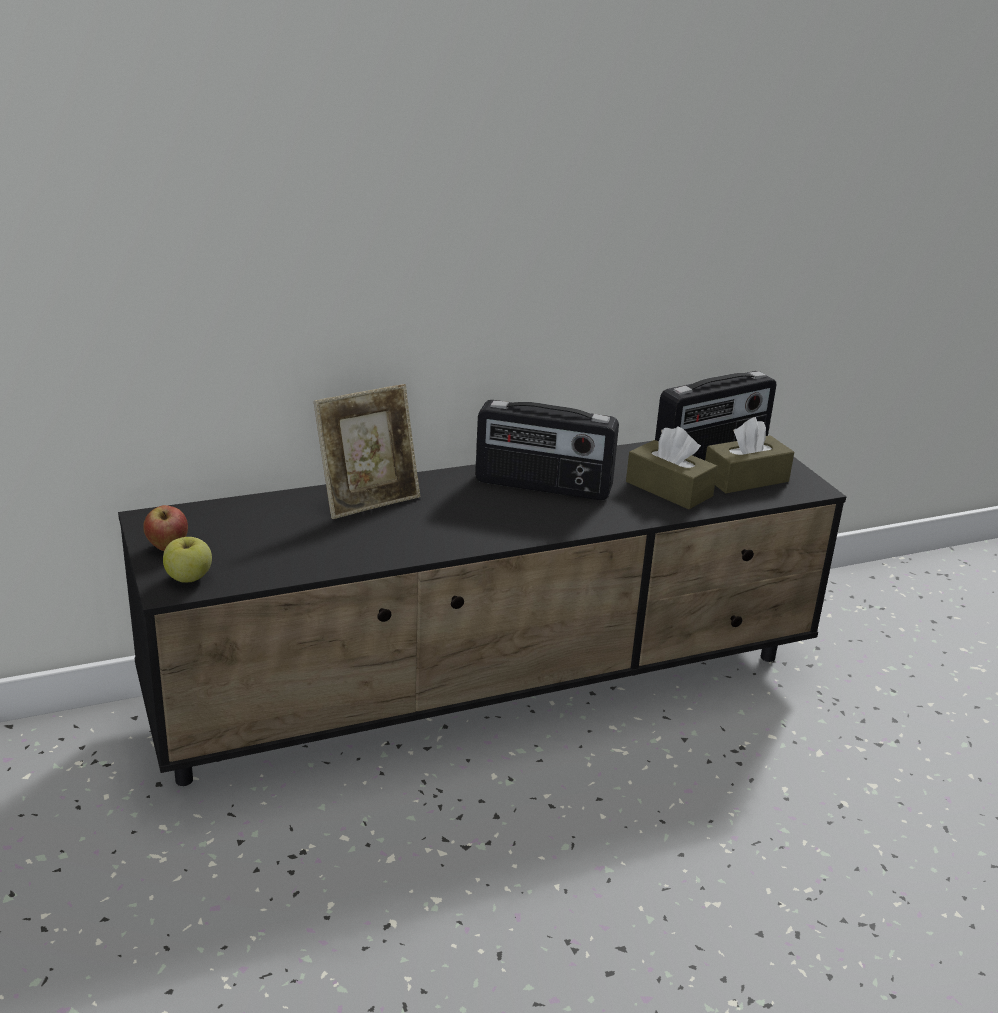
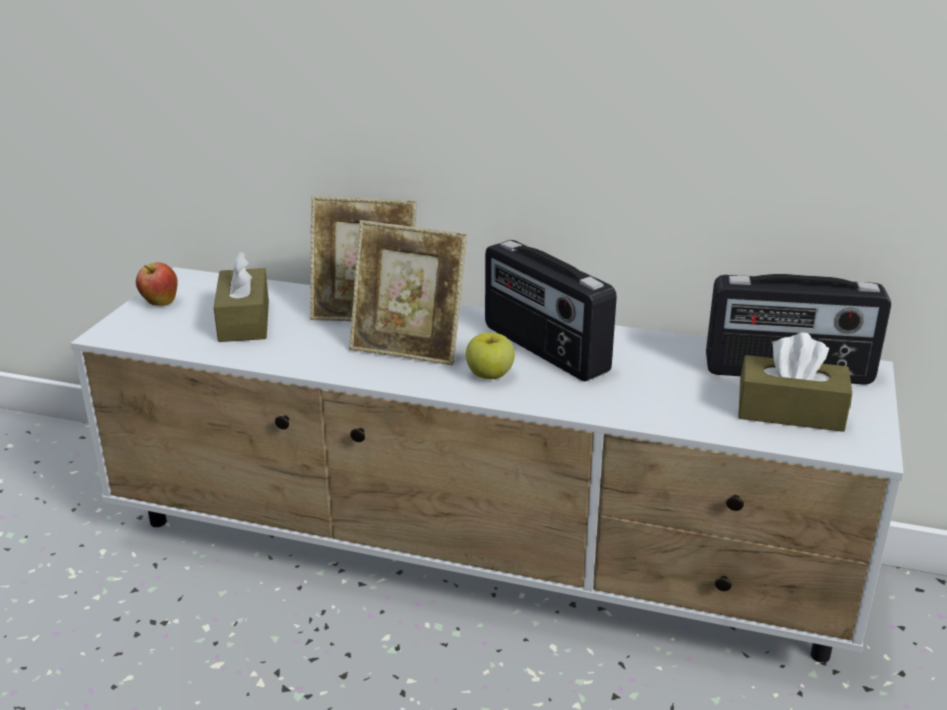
camera: 40 degrees right, 0 degrees up
black tv stand [118,441,846,786] -> white tv stand [70,267,904,663]
apple [163,537,212,583] -> apple moved to [466,333,515,379]
brown tissue box [626,427,718,509] -> brown tissue box moved to [214,251,269,342]
none -> picture frame [349,220,467,365]

